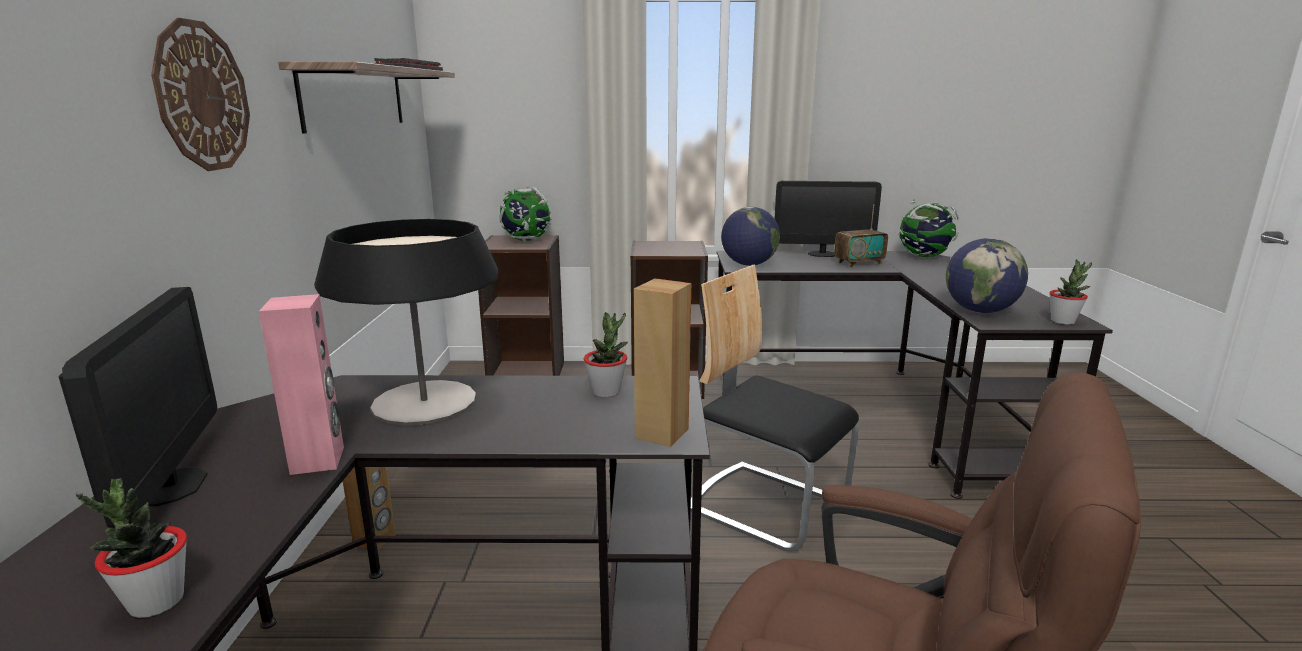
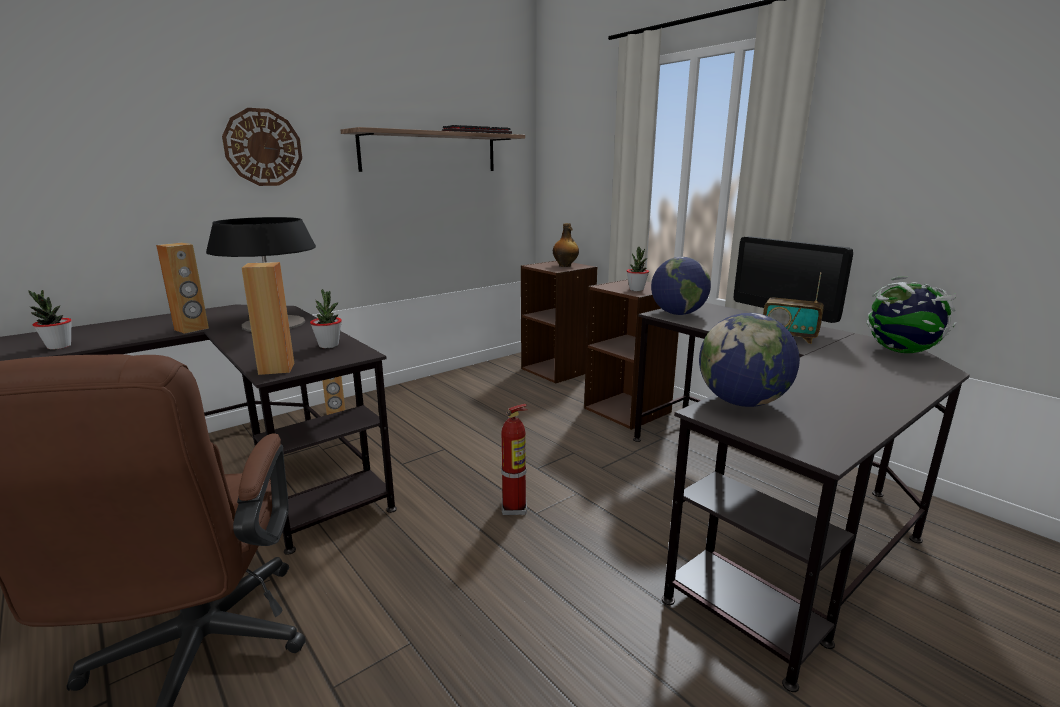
camera: 50 degrees right, 0 degrees up
monitor [59,287,217,528] -> none
pink speaker [259,294,344,475] -> brown speaker [156,243,209,334]
globe [499,187,552,242] -> bottle [553,223,579,267]
chair [691,265,859,552] -> fire extinguisher [501,404,528,515]
potted plant [1049,259,1092,325] -> potted plant moved to [627,247,649,291]

